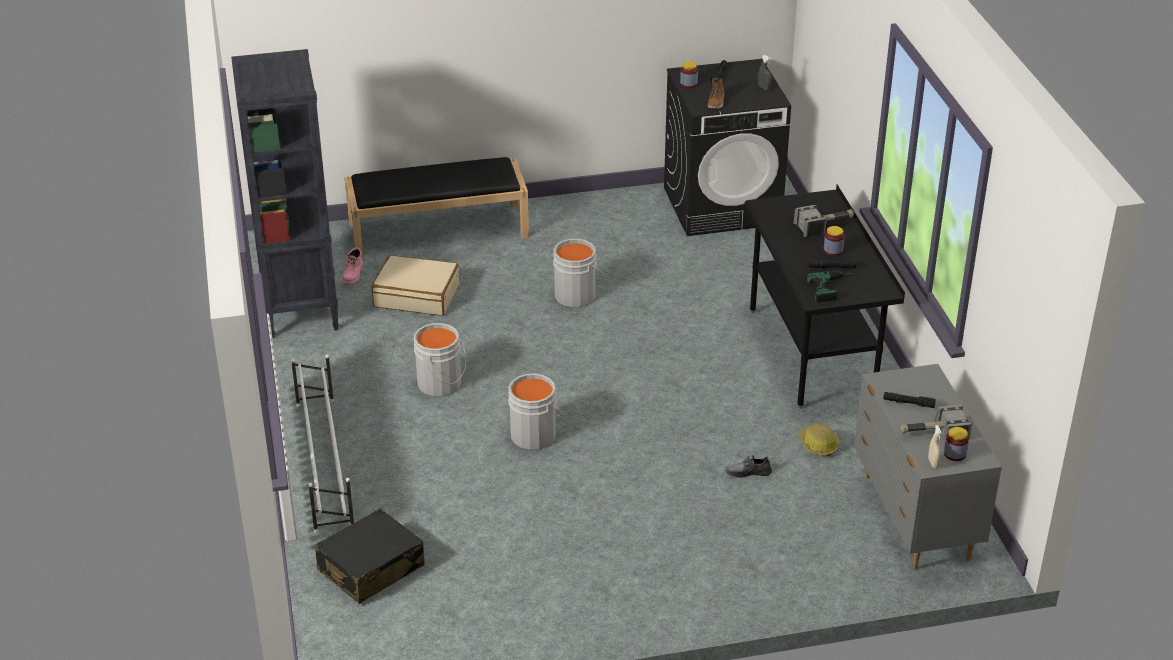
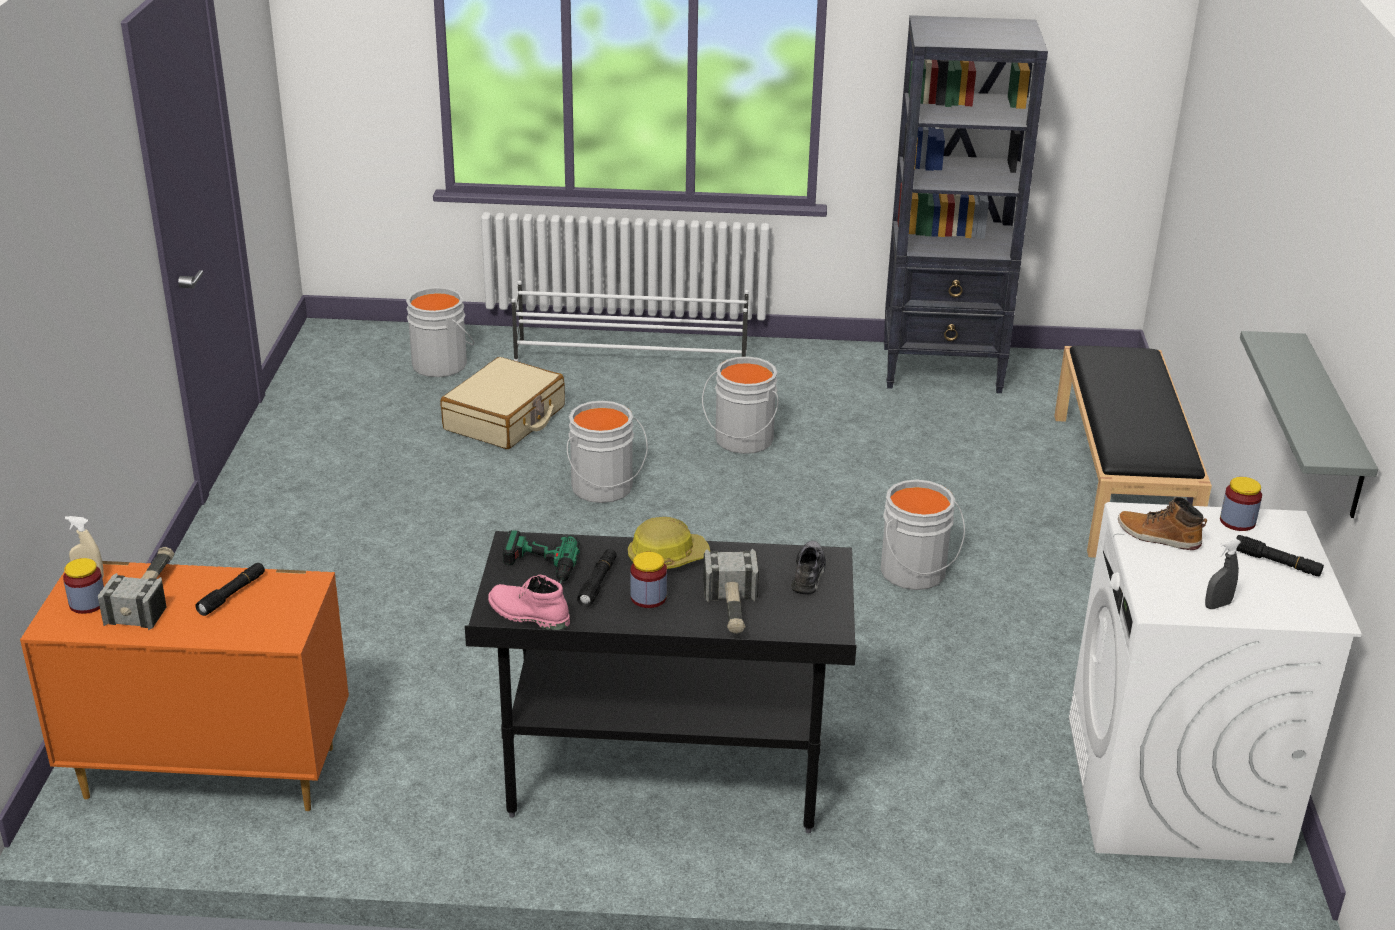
camera: 105 degrees right, 5 degrees down
black suitcase [315,508,425,604] -> grey bucket [406,287,474,377]
pink boot [341,248,363,284] -> pink boot moved to [488,574,570,630]
beige suitcase [371,255,459,316] -> beige suitcase moved to [441,357,565,449]
black washing machine [664,59,791,236] -> white washing machine [1069,502,1362,863]
grey shoe [726,455,772,478] -> grey shoe moved to [791,541,827,595]
hard hat [797,423,839,457] -> hard hat moved to [628,517,710,569]
grey dresser [854,364,1002,569] -> orange dresser [20,561,349,811]
none -> grey shelf [1240,331,1378,518]

